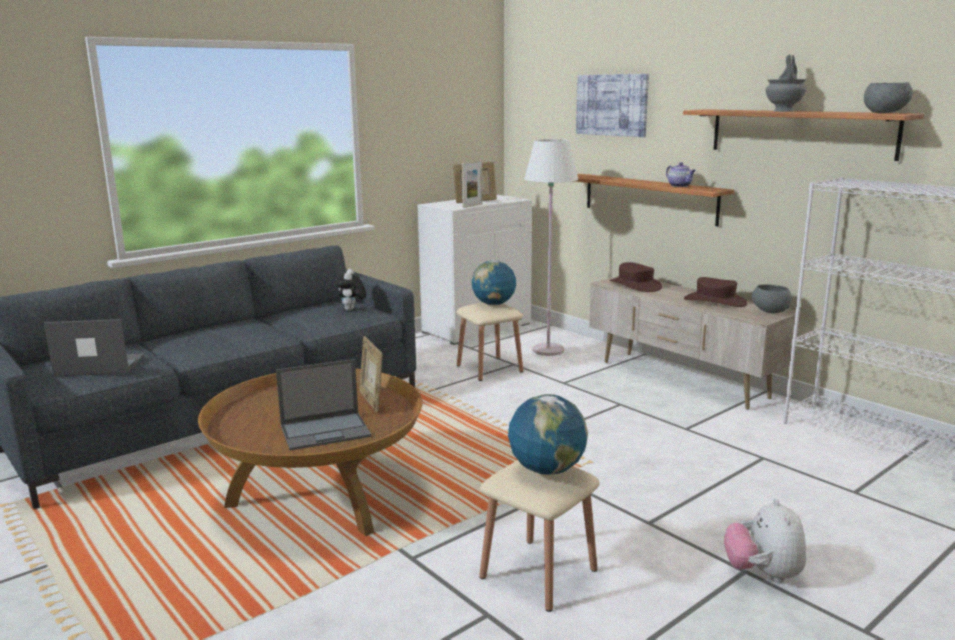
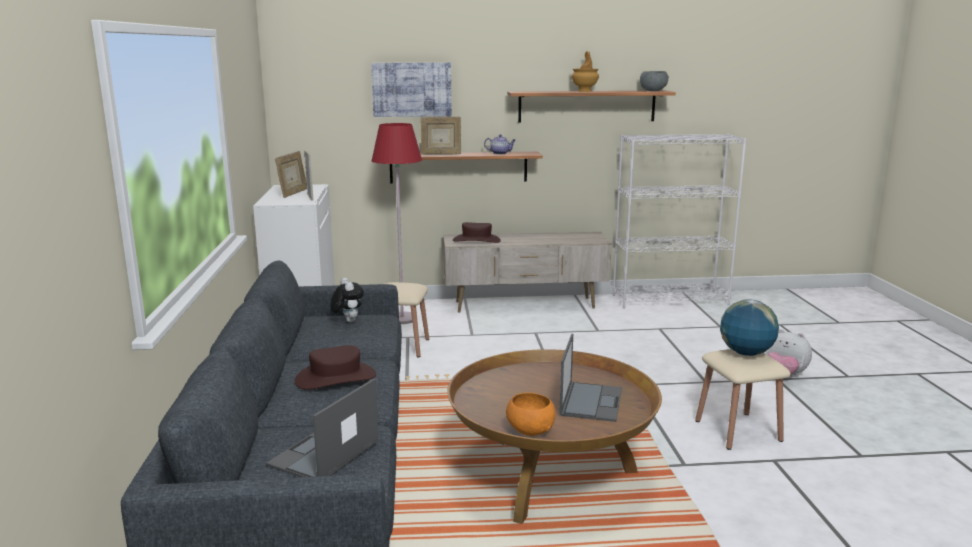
camera: 55 degrees left, 0 degrees up
plush toy [335,269,366,311] -> plush toy turned 150 degrees counterclockwise [330,278,364,322]
picture frame [359,336,383,412] -> picture frame moved to [420,117,461,155]
globe [471,260,516,305] -> none
white floor lamp [524,139,578,356] -> red floor lamp [372,123,422,324]
brown hat [684,277,748,307] -> brown hat moved to [295,345,376,389]
grey bowl [752,284,792,314] -> none
grey vase [766,54,807,112] -> brown vase [572,51,599,92]
none -> orange bowl [506,393,556,436]

